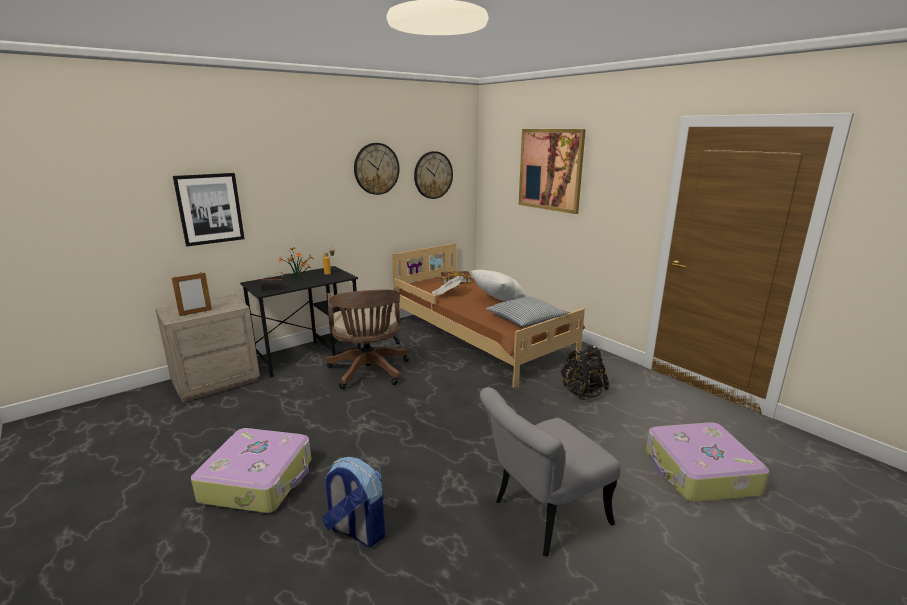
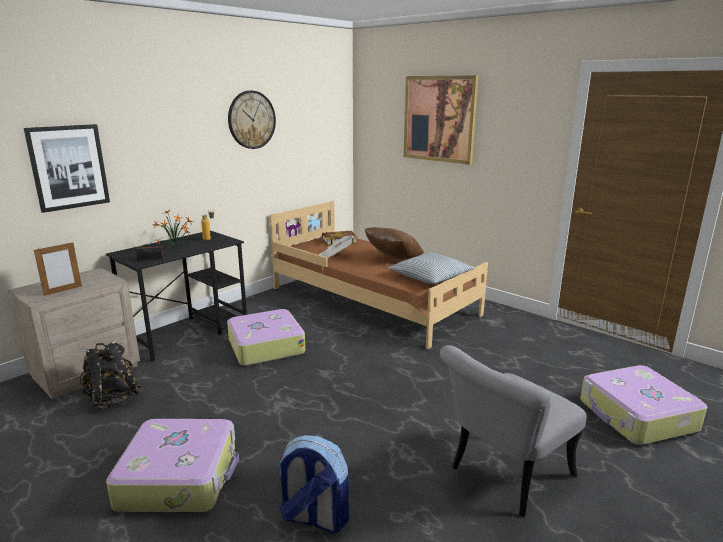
camera: 10 degrees left, 0 degrees up
brown office chair [325,288,409,389] -> suitcase [227,309,305,366]
wall clock [414,151,453,199] -> none
white pillow [471,270,527,301] -> brown pillow [365,227,424,259]
black backpack [560,346,610,400] -> black backpack moved to [80,341,142,410]

